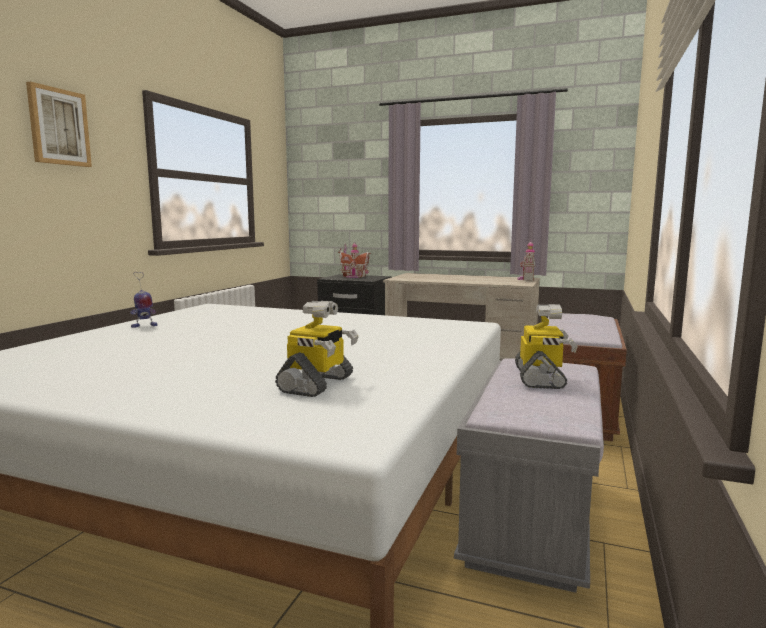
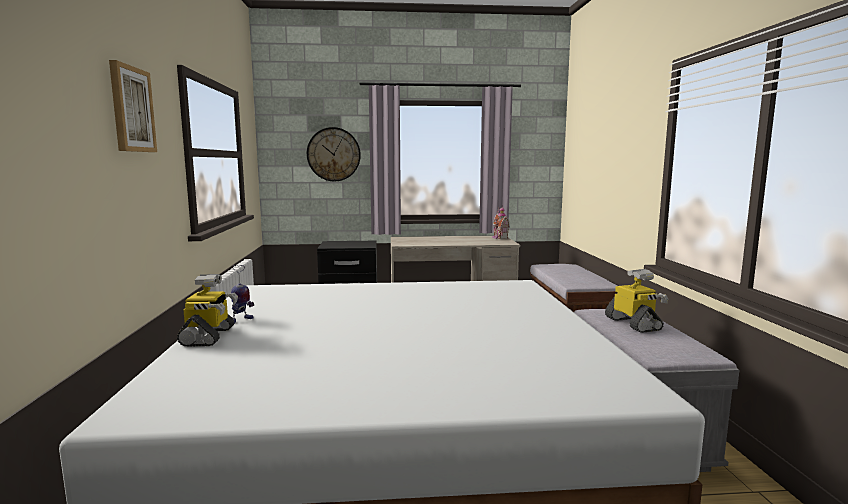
camera: 25 degrees left, 0 degrees up
toy robot [275,301,359,397] -> toy robot moved to [177,274,238,346]
toy house [338,241,371,278] -> none
none -> wall clock [307,127,361,181]

